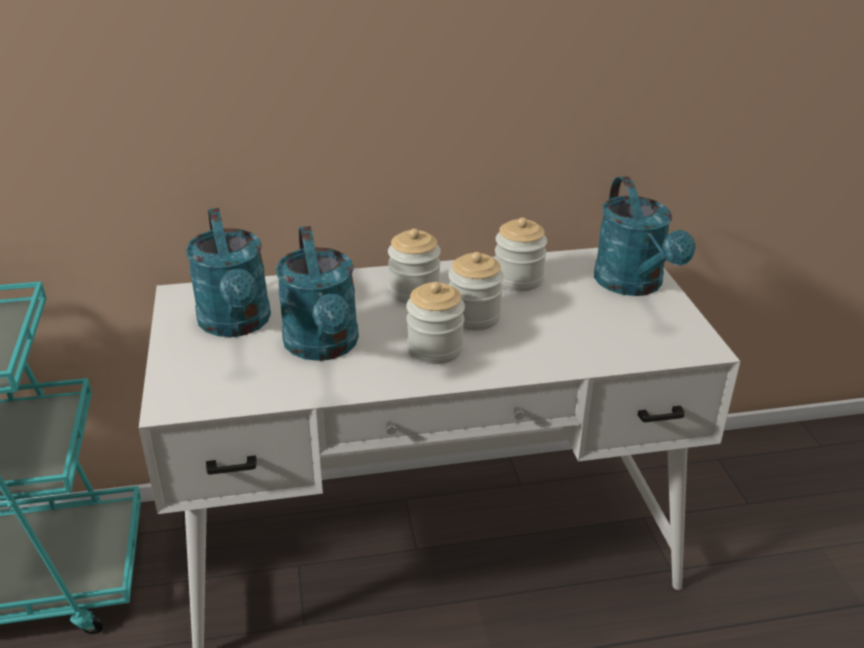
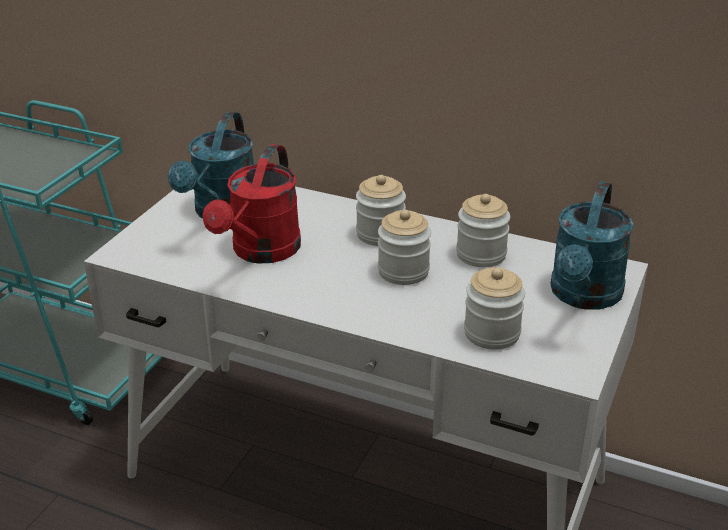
camera: 35 degrees right, 0 degrees up
turquoise watering can [276,226,359,361] -> red watering can [203,144,301,263]
jar [406,282,465,364] -> jar moved to [464,267,525,350]

